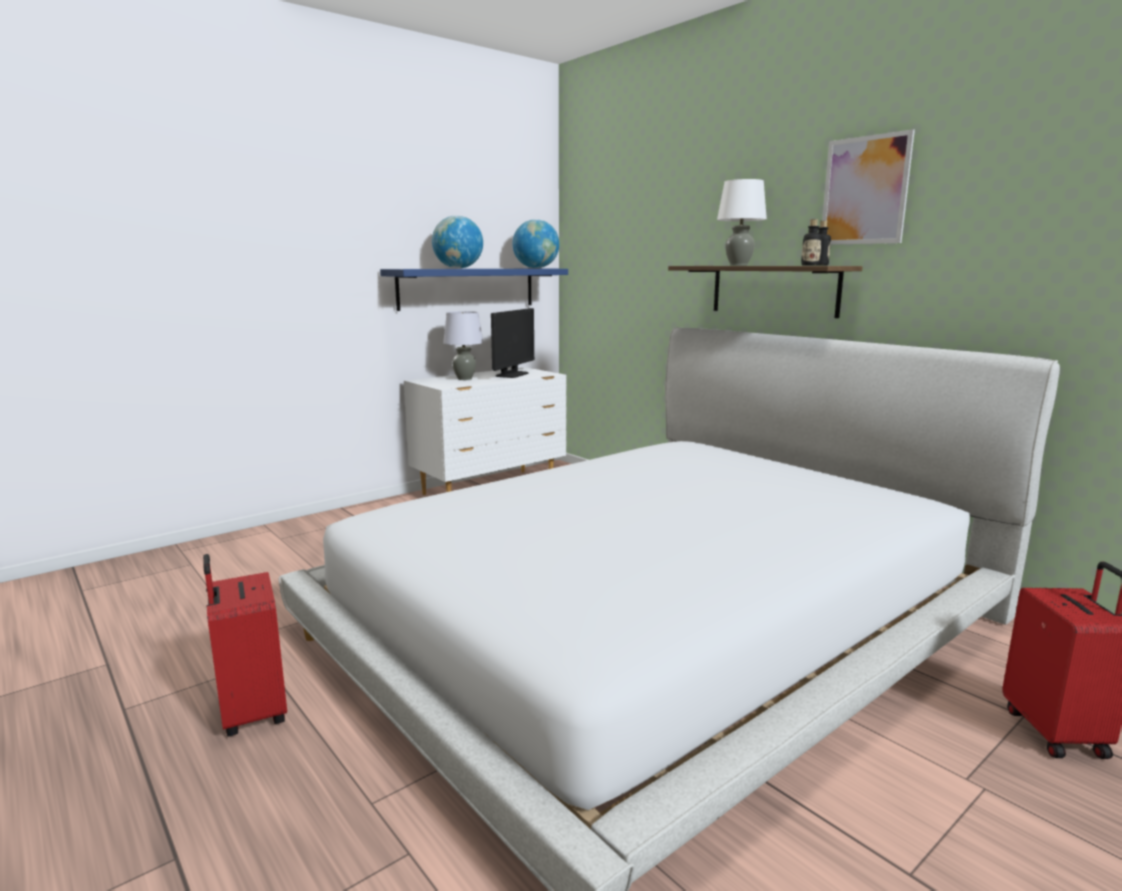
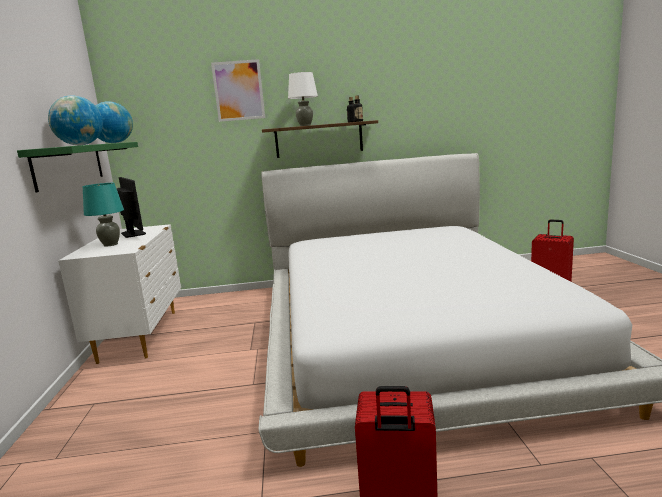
camera: 55 degrees left, 0 degrees up
blue shelf [380,269,568,311] -> green shelf [17,142,138,192]
grey table lamp [443,311,484,380] -> turquoise table lamp [82,183,124,246]
picture [822,129,915,245] -> picture moved to [211,59,265,122]

